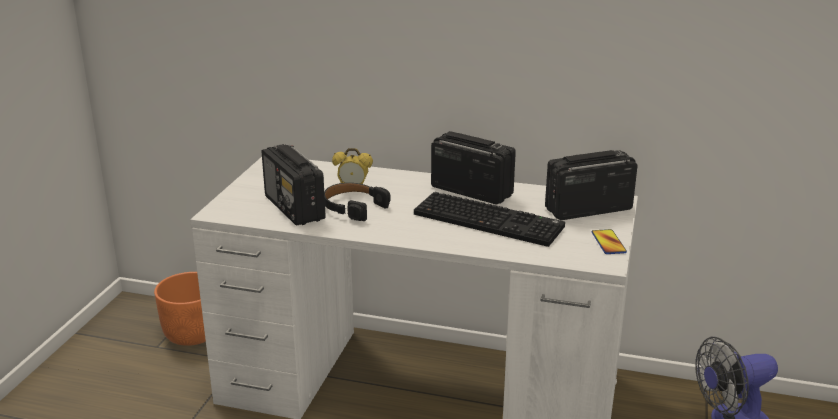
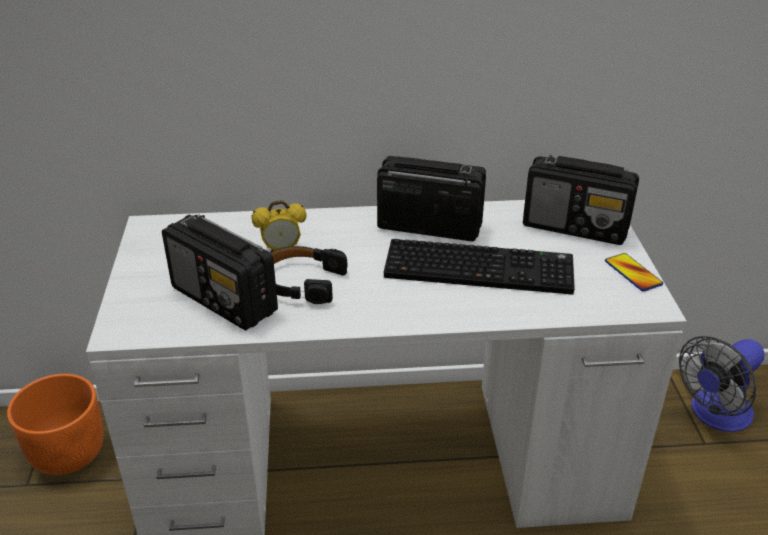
camera: 20 degrees left, 10 degrees up
radio [545,150,637,220] -> radio turned 120 degrees counterclockwise [523,155,639,245]

